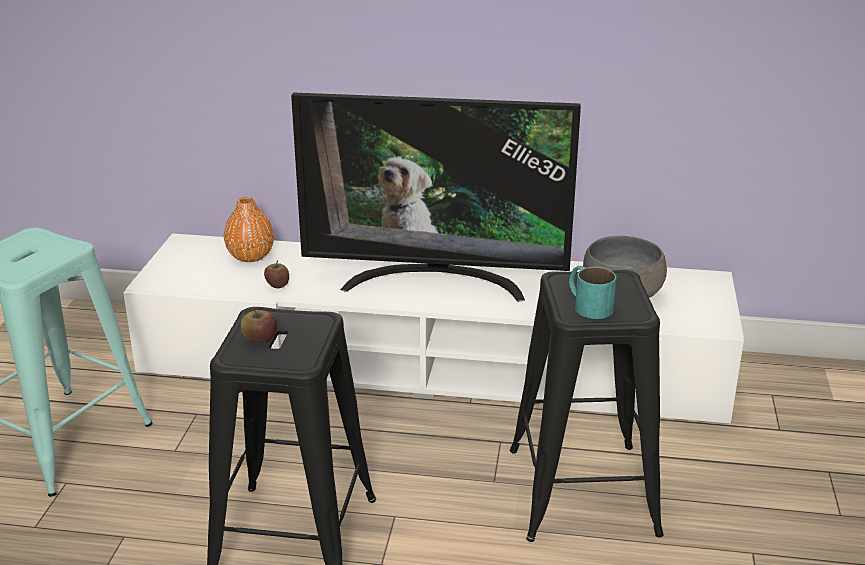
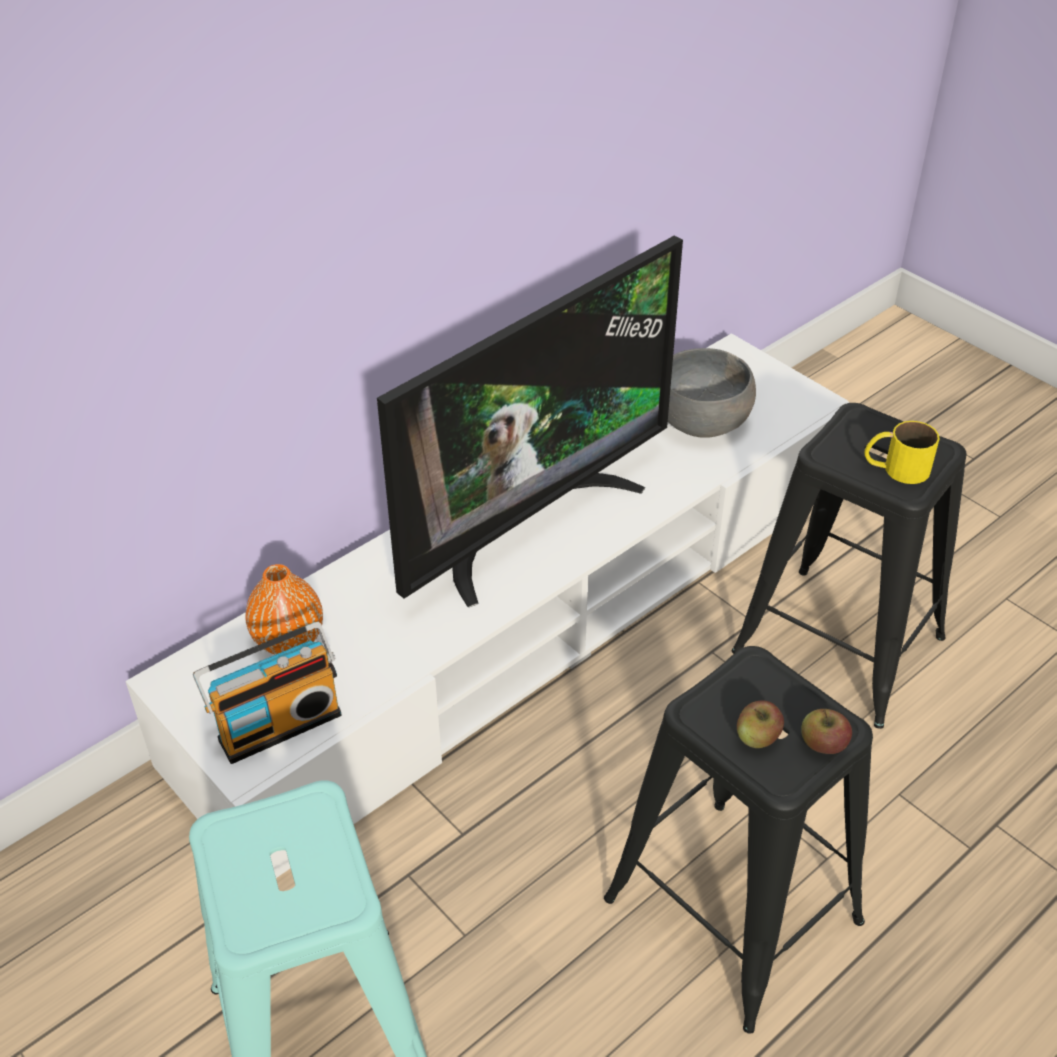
camera: 50 degrees left, 15 degrees up
apple [264,260,289,288] -> apple moved to [801,709,852,754]
turquoise mug [569,266,616,319] -> yellow mug [864,421,939,484]
none -> radio [193,622,342,764]

